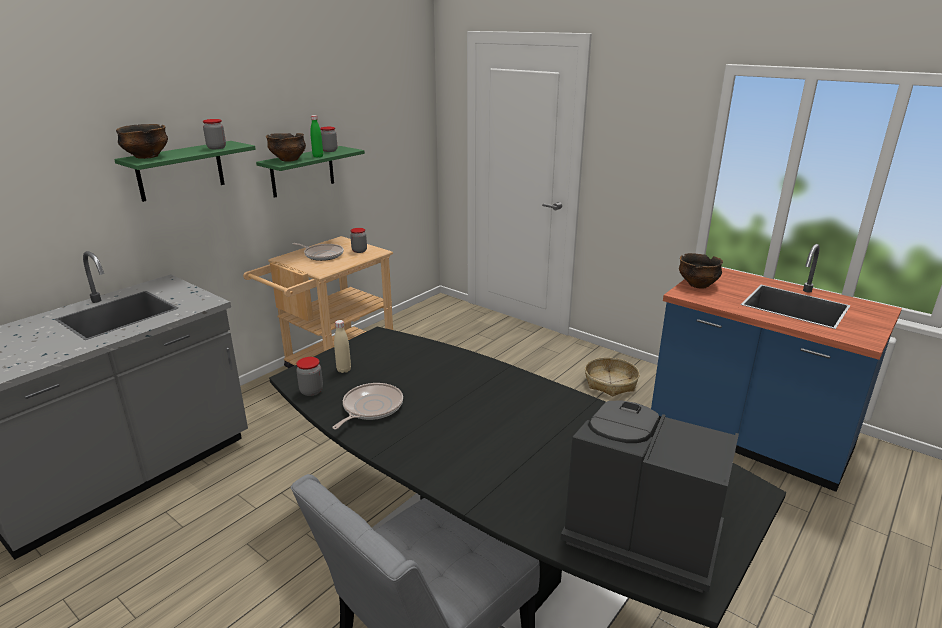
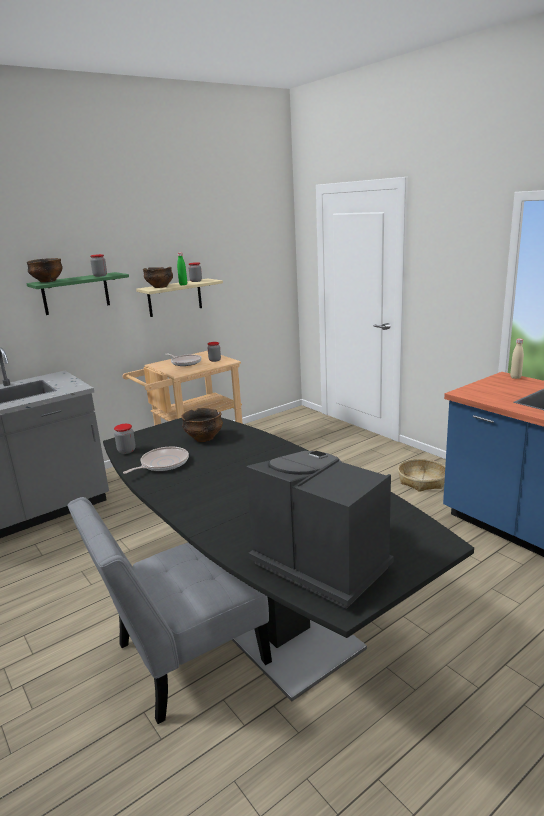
camera: 15 degrees right, 5 degrees down
green shelf [256,146,365,198] -> beige shelf [136,279,223,317]
beige bottle [334,320,351,373] -> beige bottle moved to [510,339,524,379]
bowl [679,253,723,289] -> bowl moved to [181,408,223,442]

